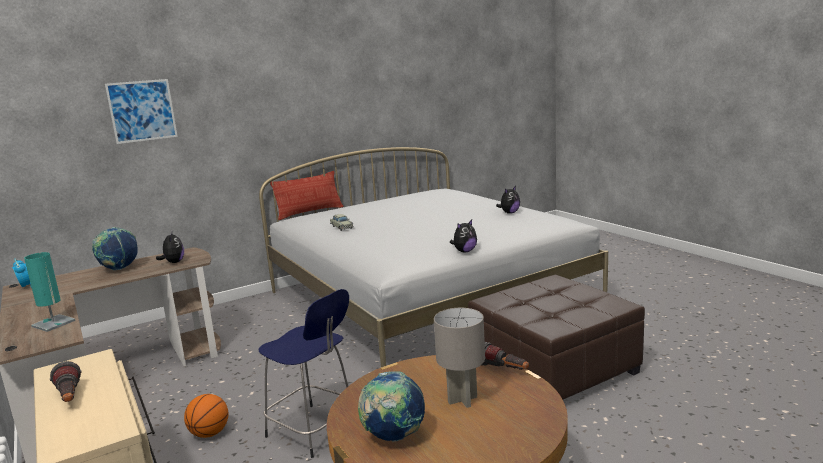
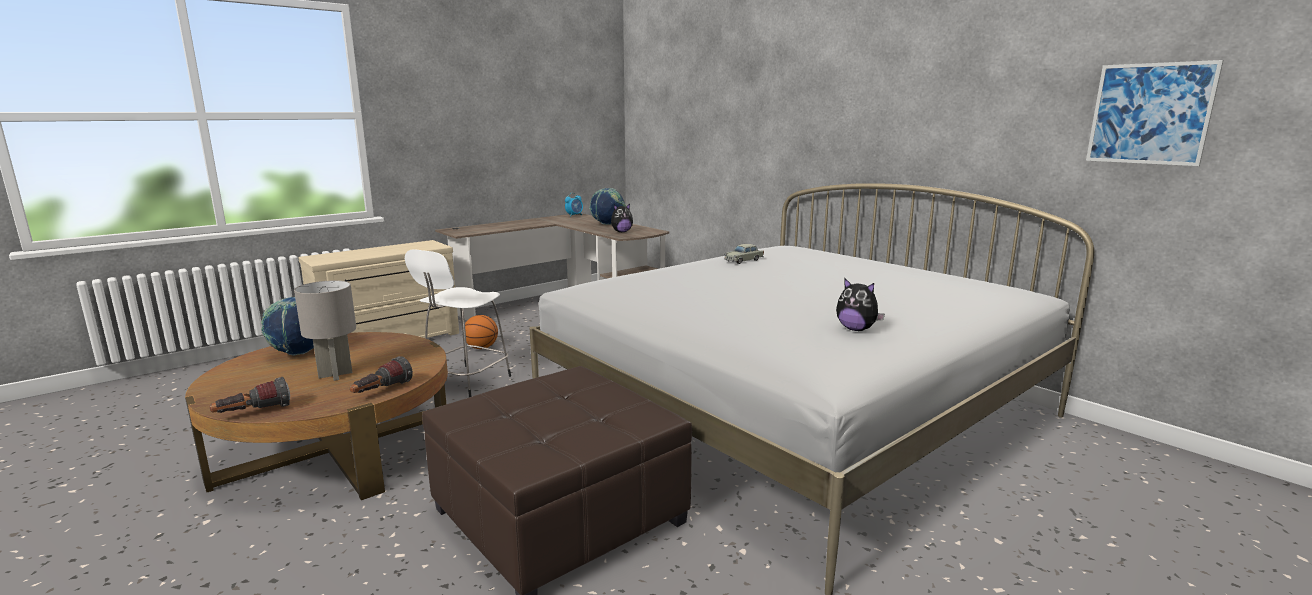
camera: 80 degrees right, 0 degrees up
turquoise table lamp [24,252,76,332] -> none
flashlight [50,361,82,402] -> flashlight moved to [209,377,290,413]
picture [105,79,178,144] -> picture moved to [1086,60,1223,166]
blue stool [258,289,349,458] -> white stool [405,249,511,397]
pillow [270,171,343,220] -> none
plush toy [450,220,477,252] -> none

